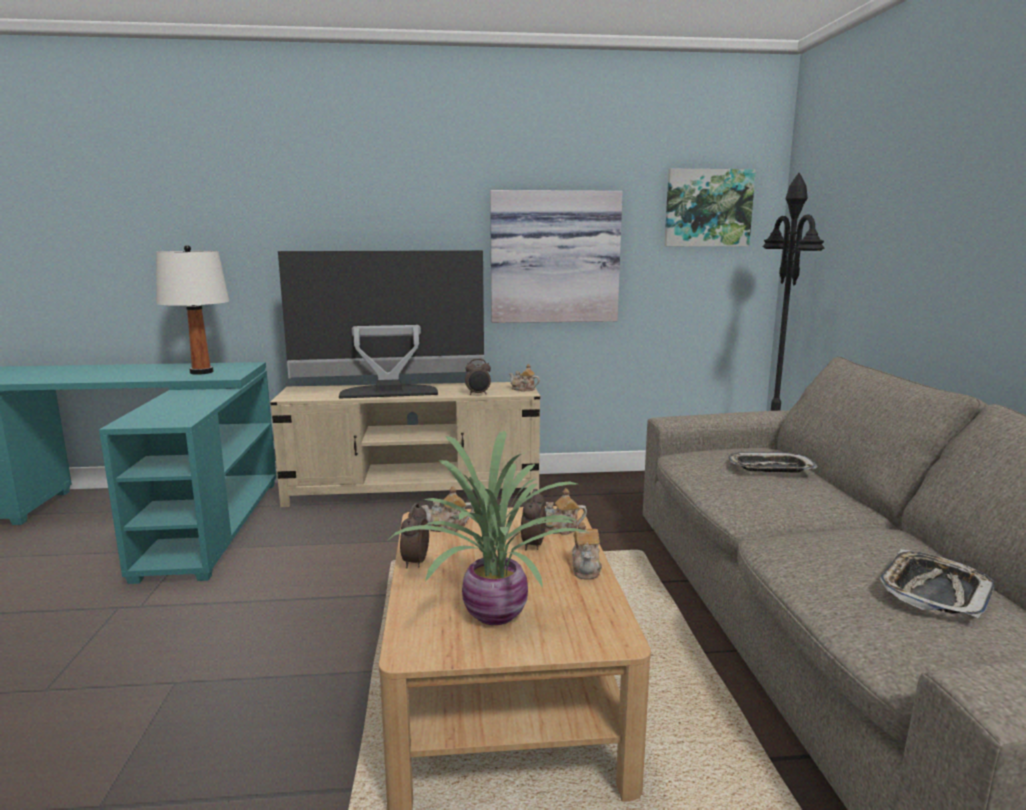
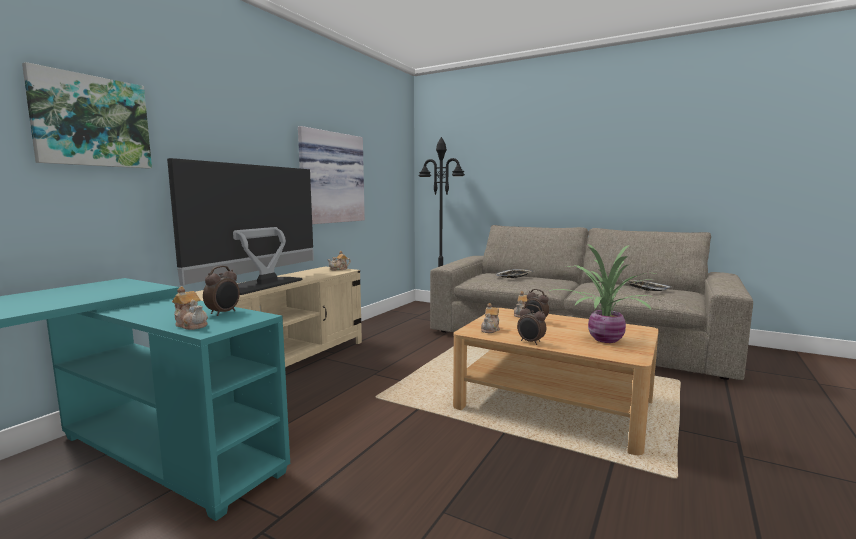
camera: 55 degrees left, 5 degrees down
white table lamp [156,245,229,375] -> none
alarm clock [465,359,491,395] -> alarm clock moved to [203,266,240,316]
teapot [572,522,602,580] -> teapot moved to [172,286,208,330]
picture [664,169,756,246] -> picture moved to [22,62,152,168]

